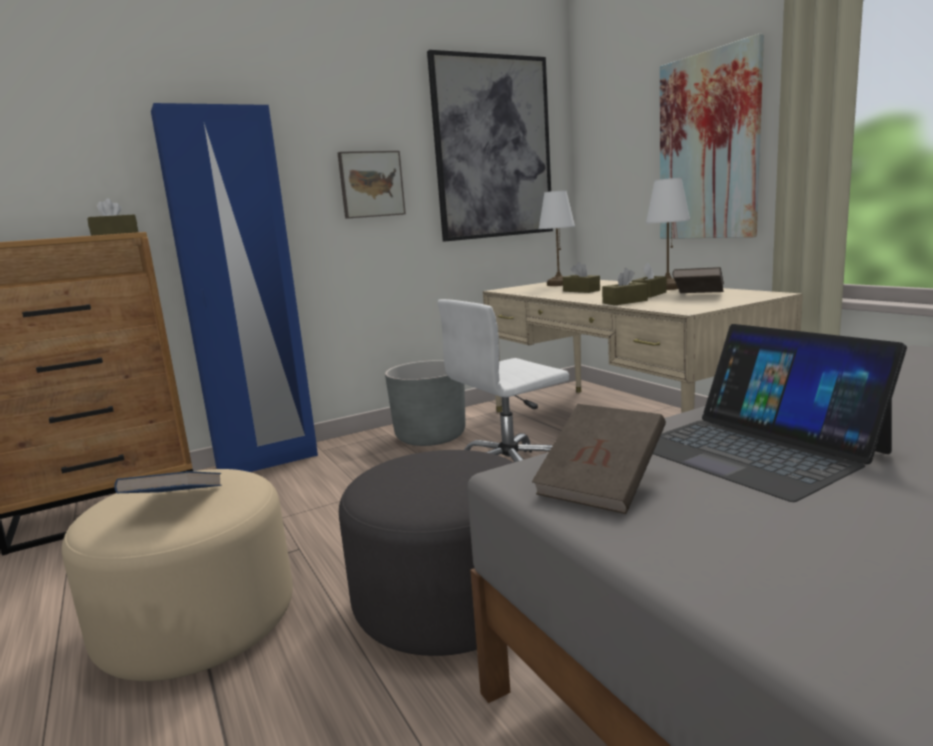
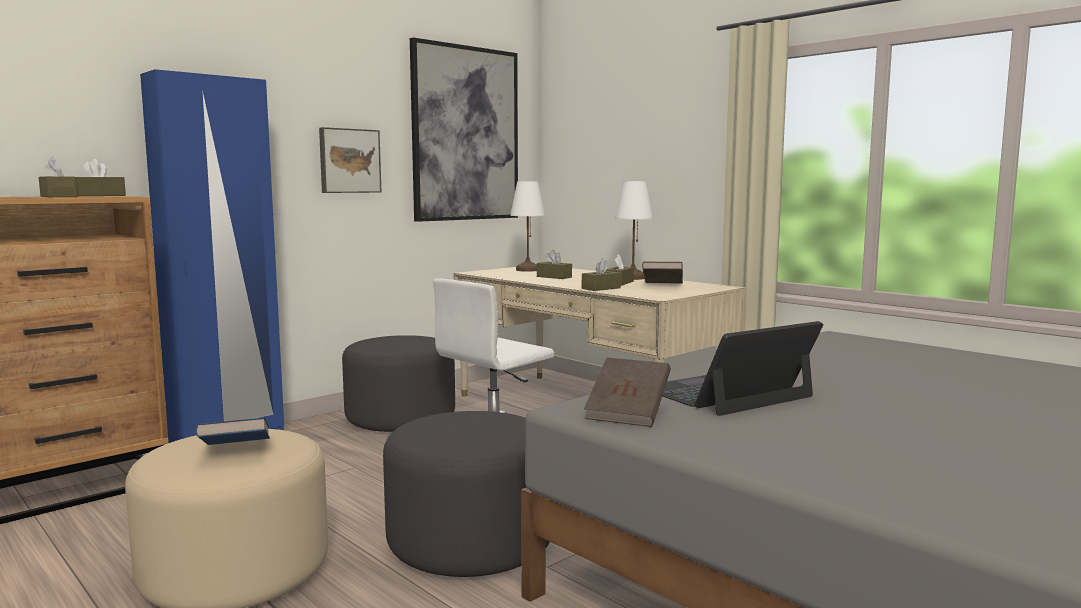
camera: 15 degrees left, 5 degrees down
grey planter [385,360,465,446] -> grey ottoman [342,335,455,432]
laptop [653,324,907,502] -> laptop turned 105 degrees clockwise [662,321,823,416]
picture [660,34,764,239] -> none
none -> brown tissue box [39,157,77,197]

